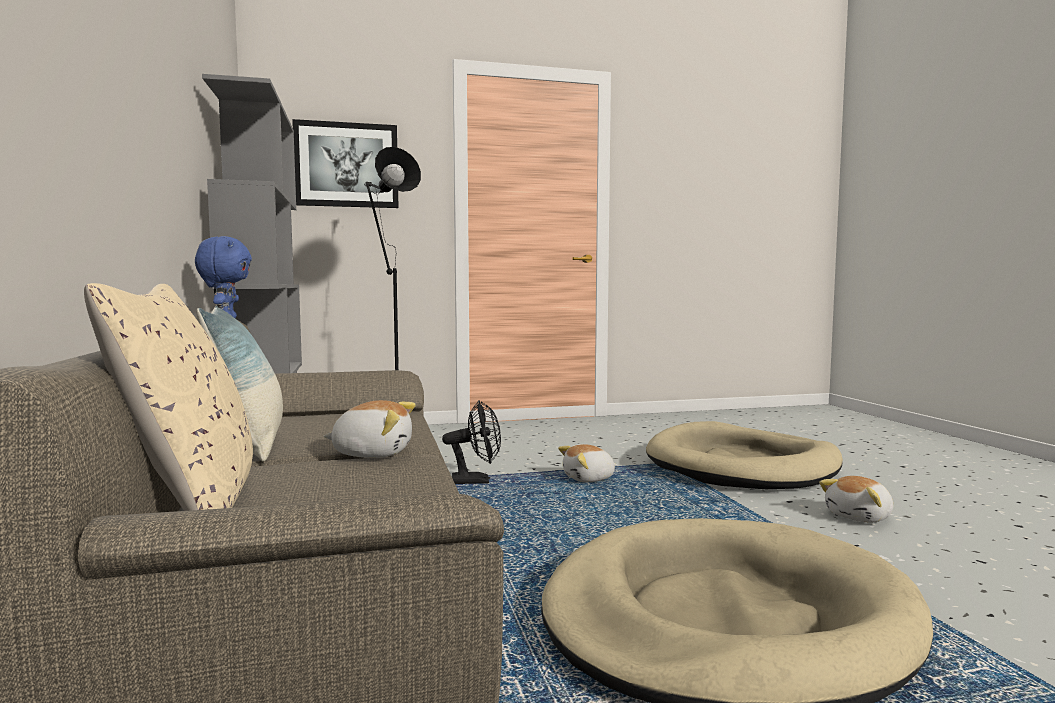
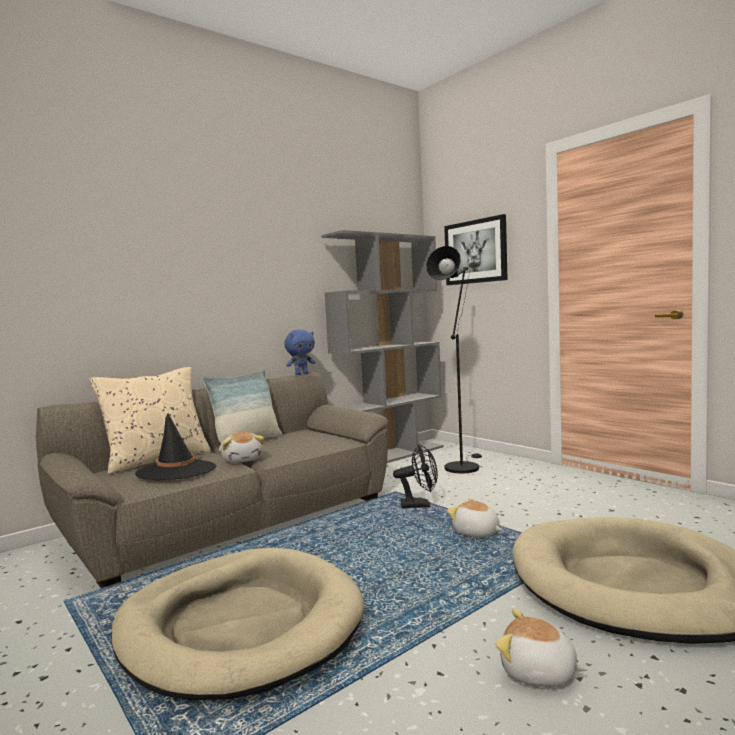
camera: 65 degrees right, 0 degrees up
black fan [442,401,501,484] -> black fan turned 60 degrees counterclockwise [393,444,438,508]
none -> black hat [135,413,216,480]

